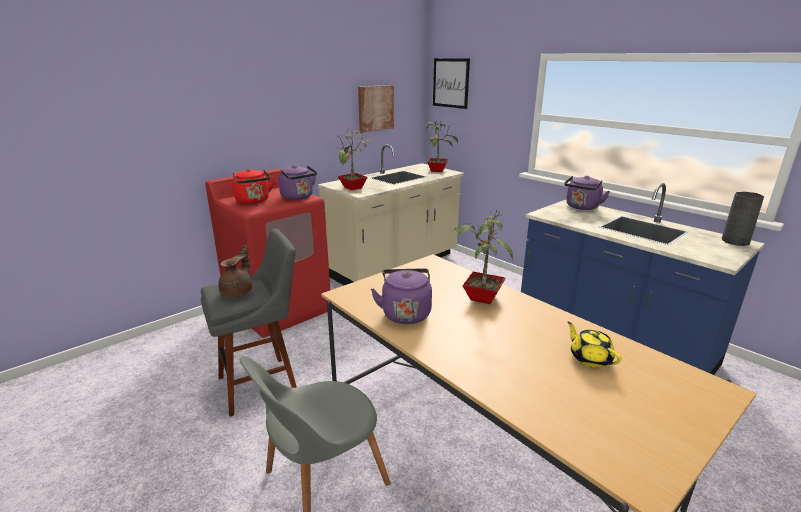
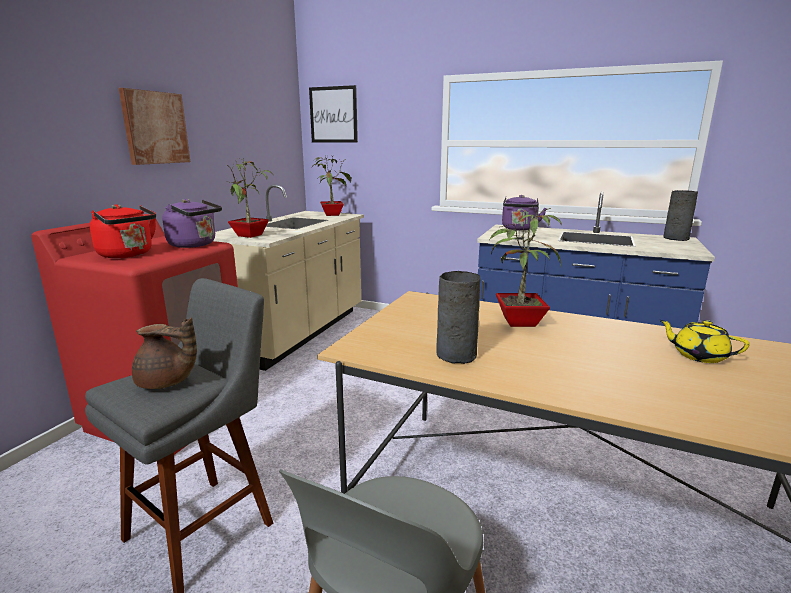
camera: 25 degrees left, 5 degrees down
brown teapot [218,245,252,297] -> brown teapot turned 105 degrees clockwise [132,318,197,389]
picture [358,85,394,132] -> picture moved to [119,88,190,165]
purple kettle [371,268,432,324] -> grey vase [436,271,481,364]

